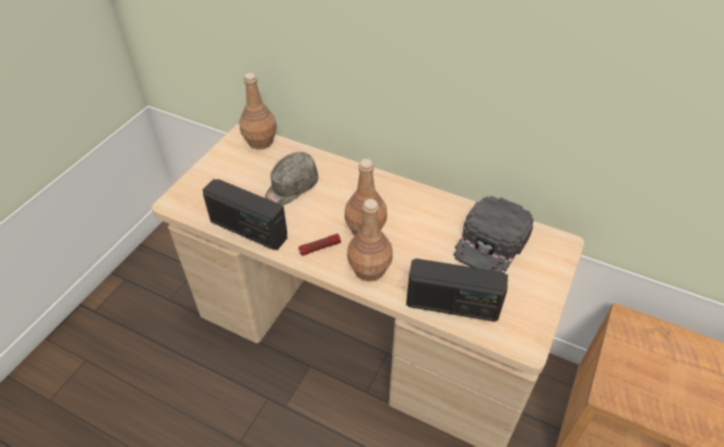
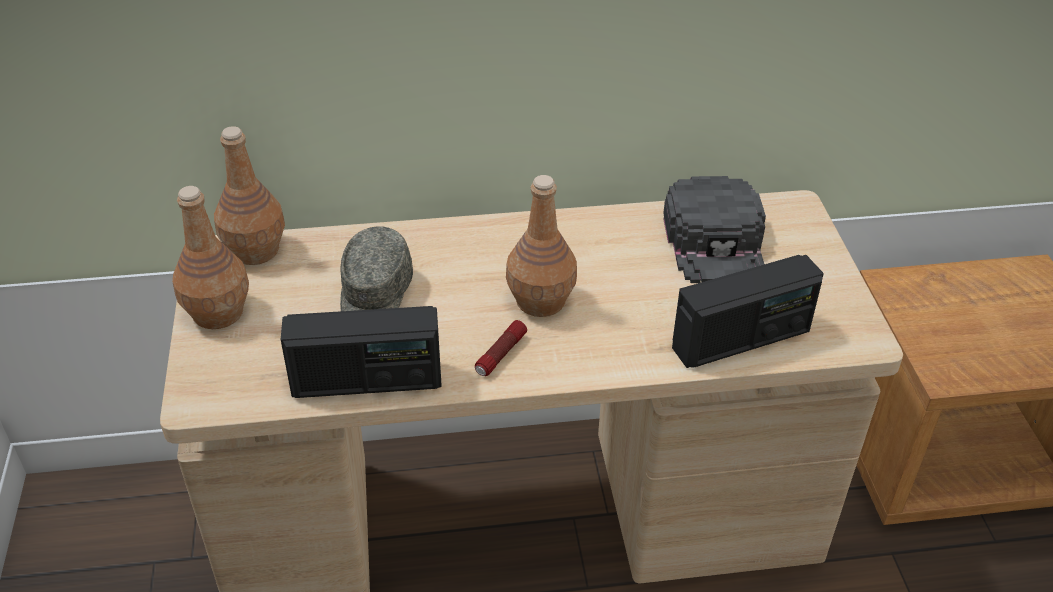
camera: 35 degrees left, 5 degrees down
brown bottle [347,199,393,282] -> brown bottle moved to [172,186,249,329]

